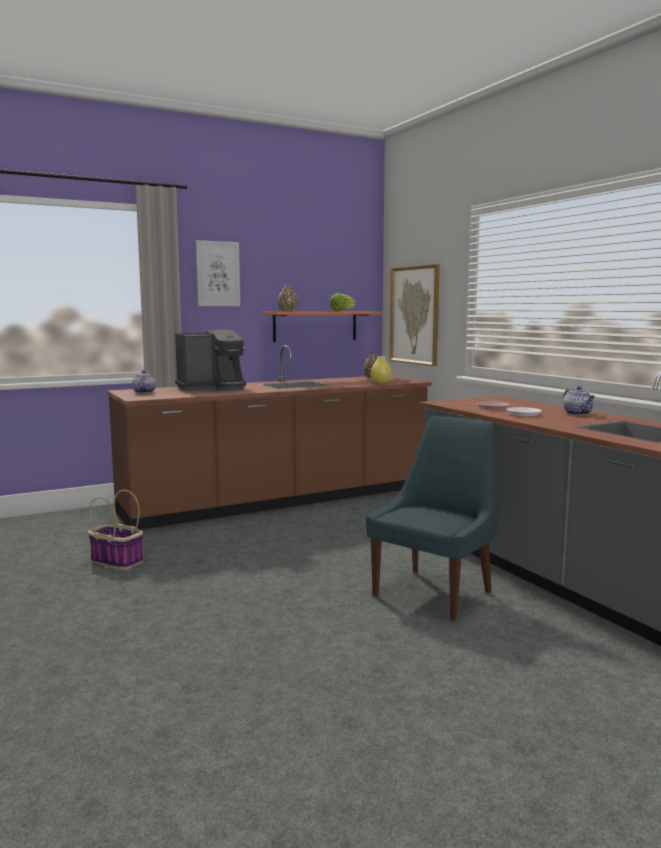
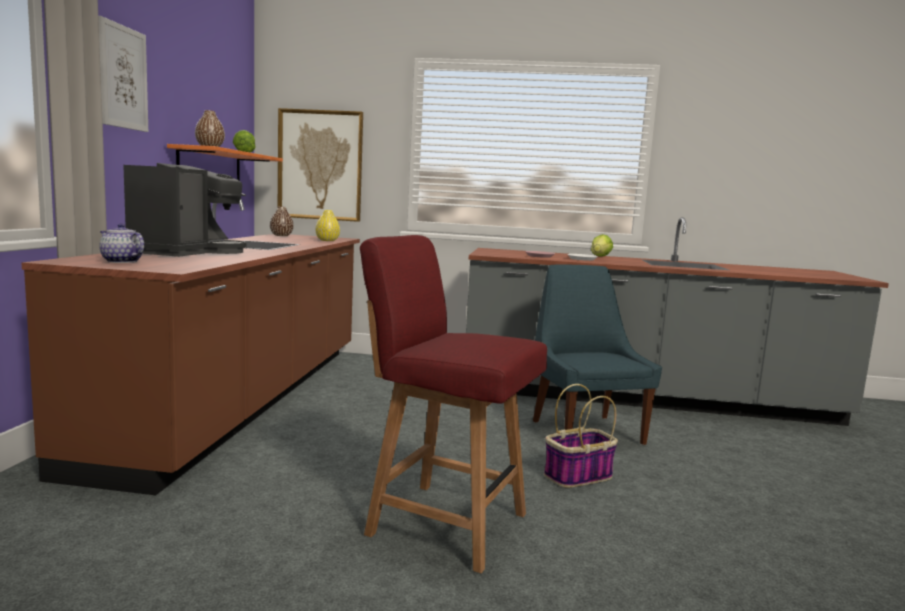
camera: 55 degrees left, 0 degrees up
basket [88,490,143,569] -> basket moved to [544,384,618,488]
teapot [563,386,595,415] -> lettuce [591,234,613,257]
none -> red chair [360,235,547,573]

